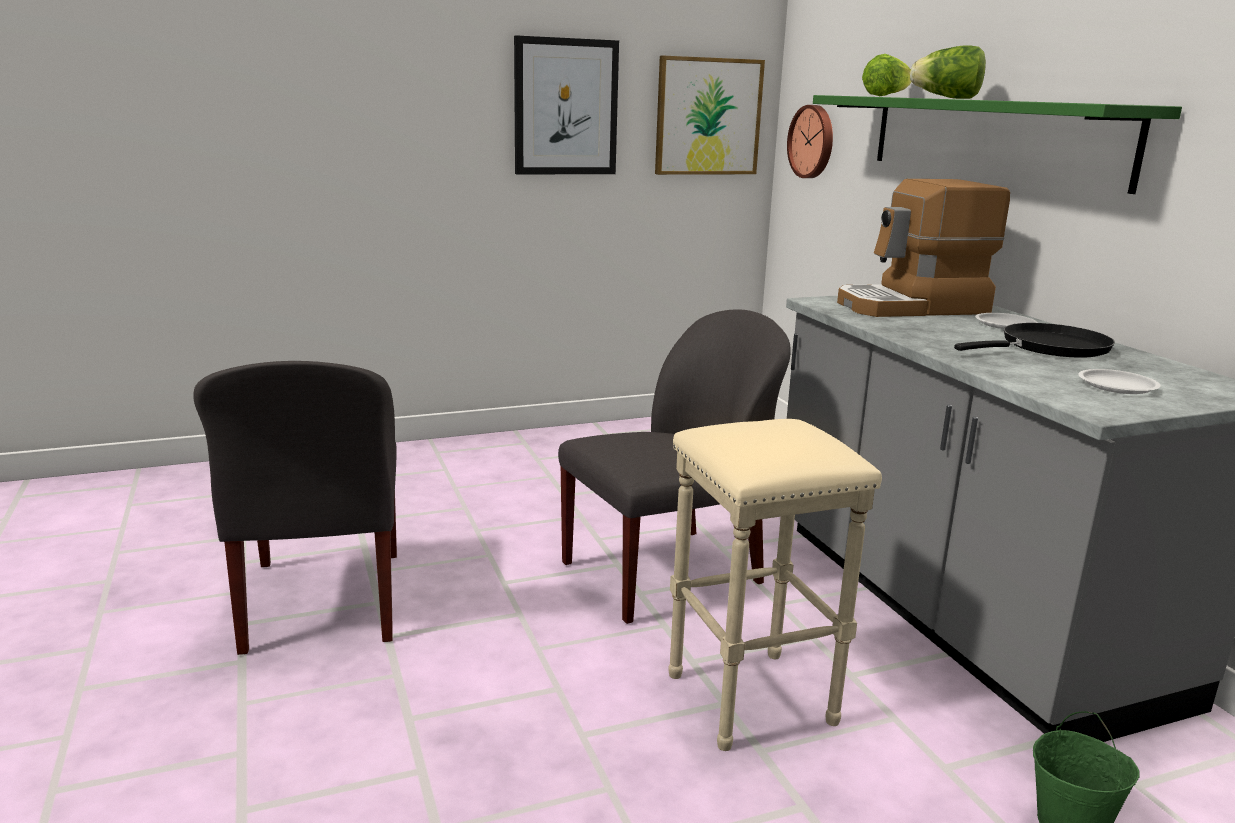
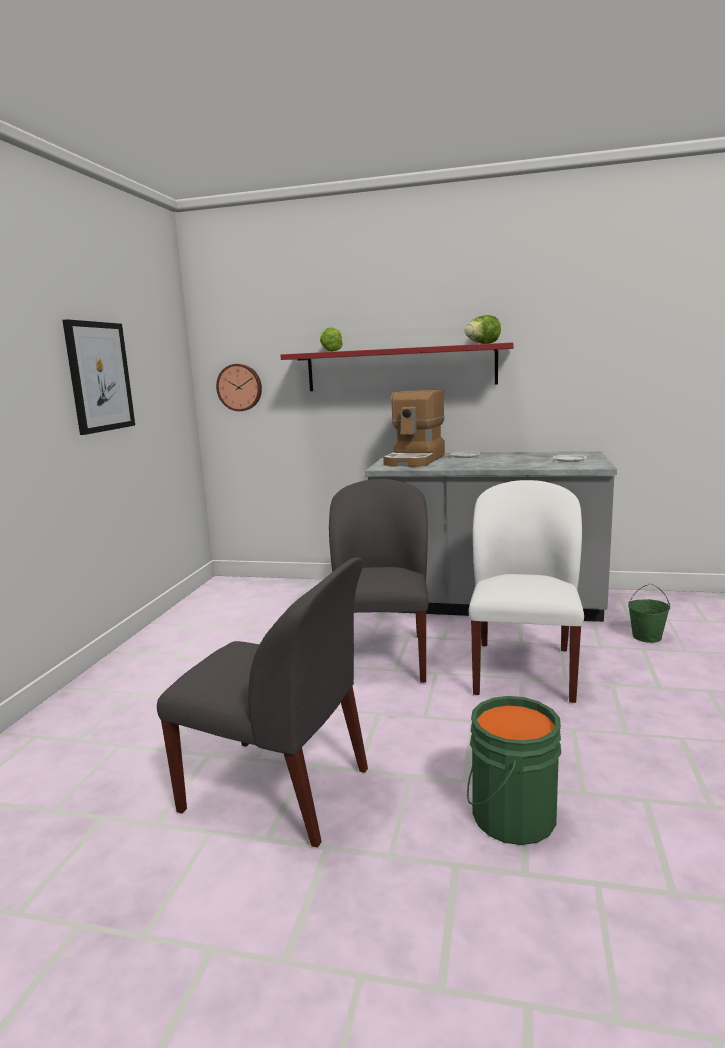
camera: 55 degrees left, 5 degrees down
picture [655,56,765,175] -> none
beige stool [668,419,882,751] -> white chair [469,480,584,703]
green shelf [813,95,1182,194] -> red shelf [281,342,513,391]
lettuce [910,45,986,99] -> lettuce moved to [465,315,501,344]
black frying pan [954,323,1115,358] -> none
none -> green bucket [467,696,561,845]

